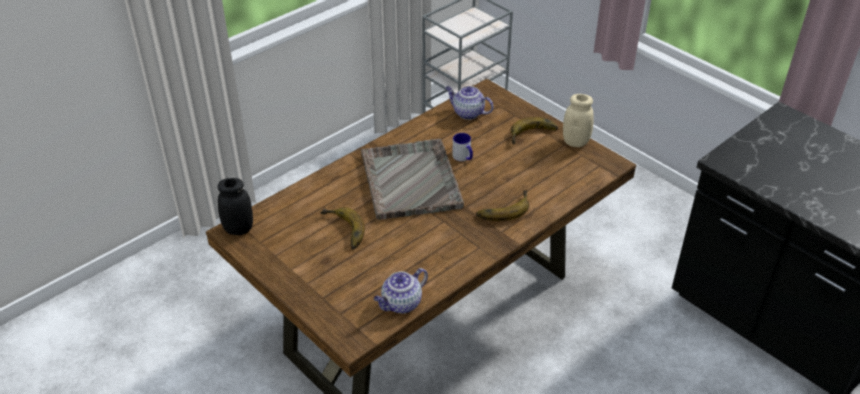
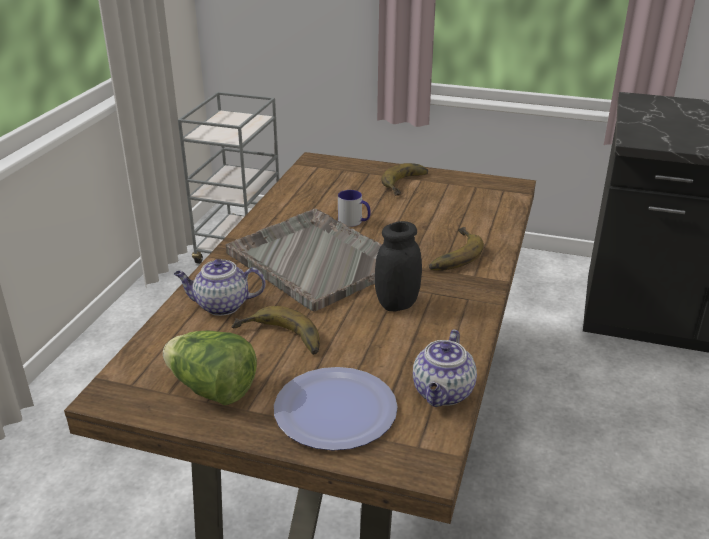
camera: 30 degrees left, 10 degrees down
black jar [218,178,253,235] -> black jar moved to [375,221,422,311]
teapot [445,86,494,120] -> teapot moved to [174,259,265,316]
beige jar [563,94,594,147] -> none
none -> lettuce [163,330,257,405]
none -> plate [274,367,398,451]

